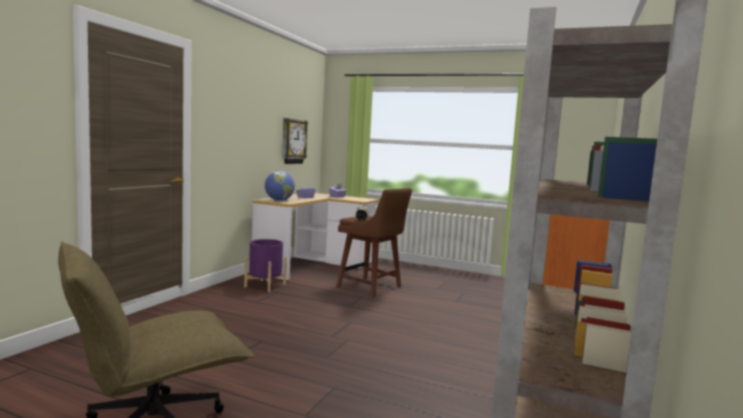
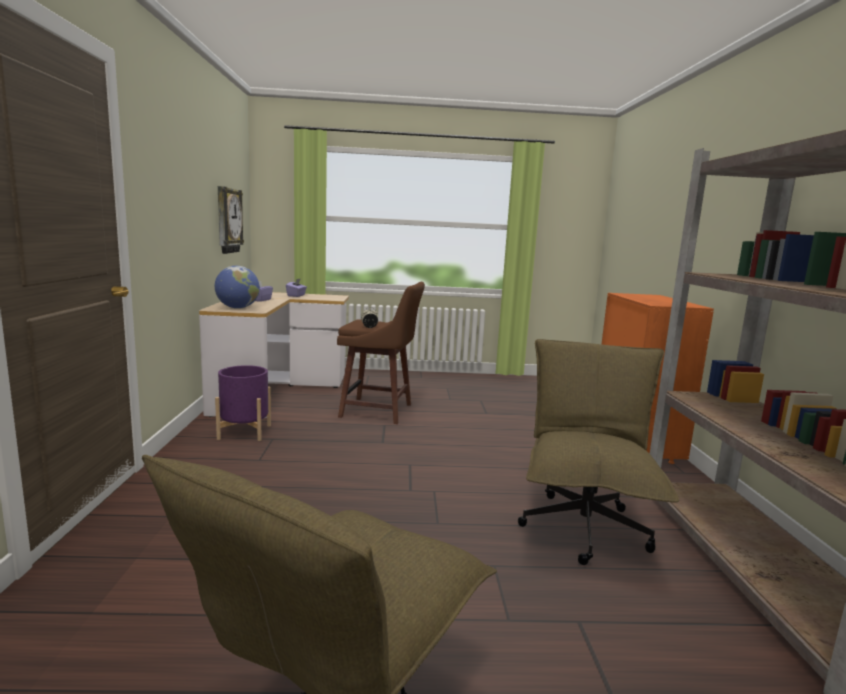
camera: 25 degrees left, 5 degrees up
none -> beige office chair [518,339,679,565]

